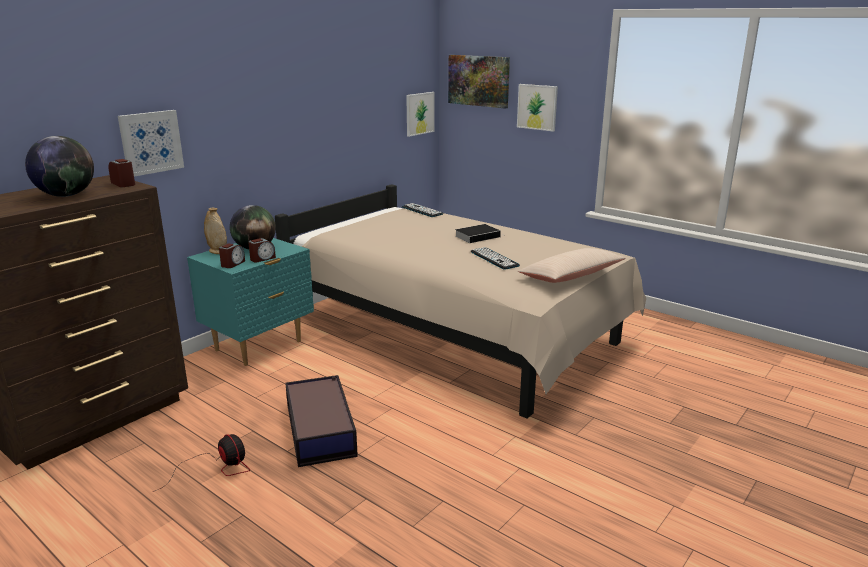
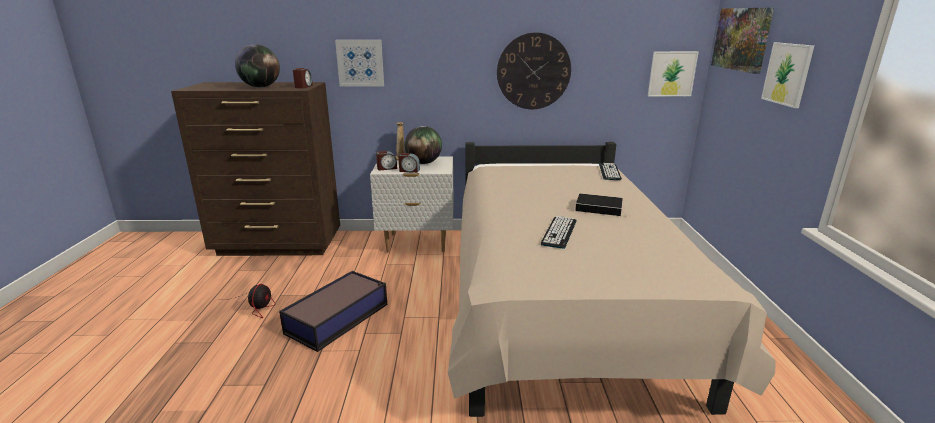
camera: 50 degrees right, 0 degrees up
turquoise nightstand [187,238,314,366] -> white nightstand [370,156,454,252]
beige pillow [518,248,626,283] -> none
none -> wall clock [497,32,571,109]

